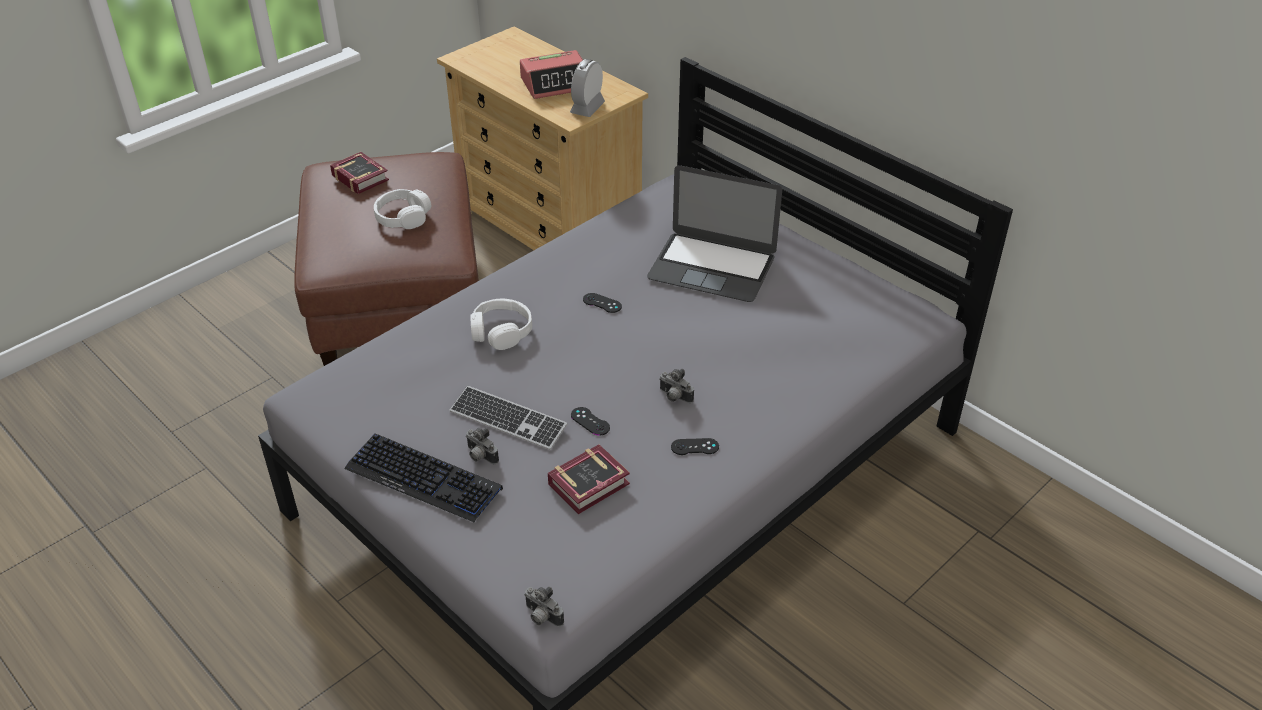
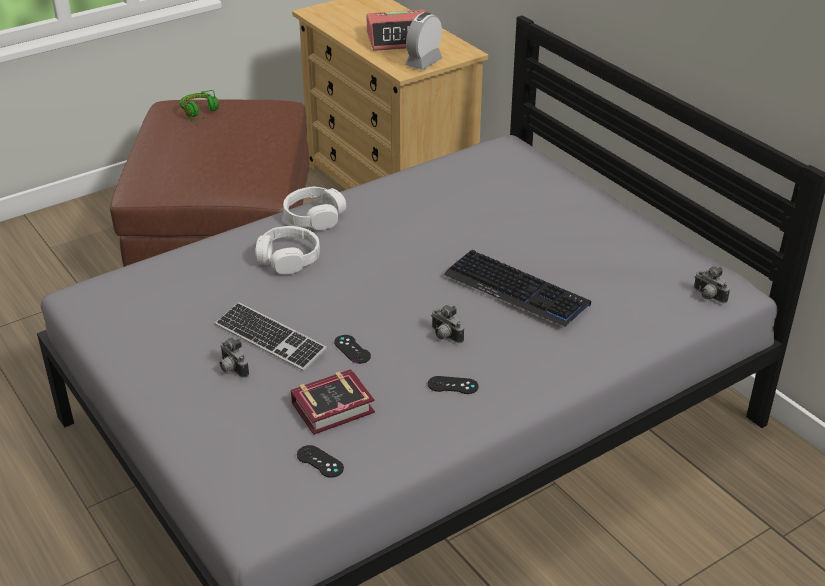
camera: 10 degrees right, 5 degrees down
book [330,152,389,194] -> green headphones [180,90,219,123]
keyboard [344,433,503,522] -> keyboard moved to [444,250,591,327]
white headphones [374,189,431,229] -> white headphones moved to [283,186,346,230]
camera [524,587,564,627] -> camera moved to [694,266,730,303]
black game controller [583,293,622,313] -> black game controller moved to [297,445,344,478]
laptop [647,165,782,302] -> none

